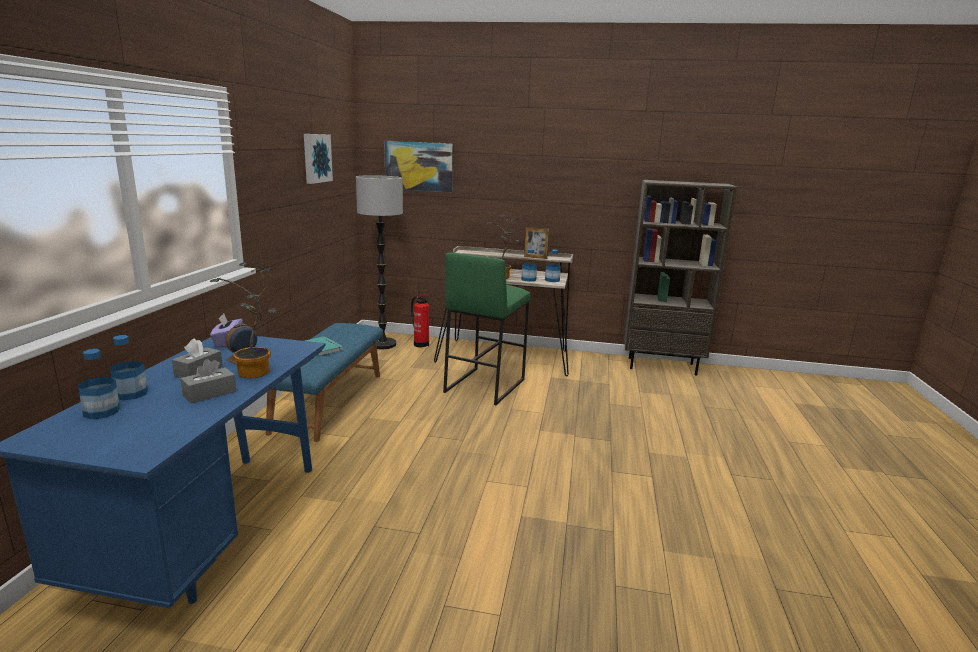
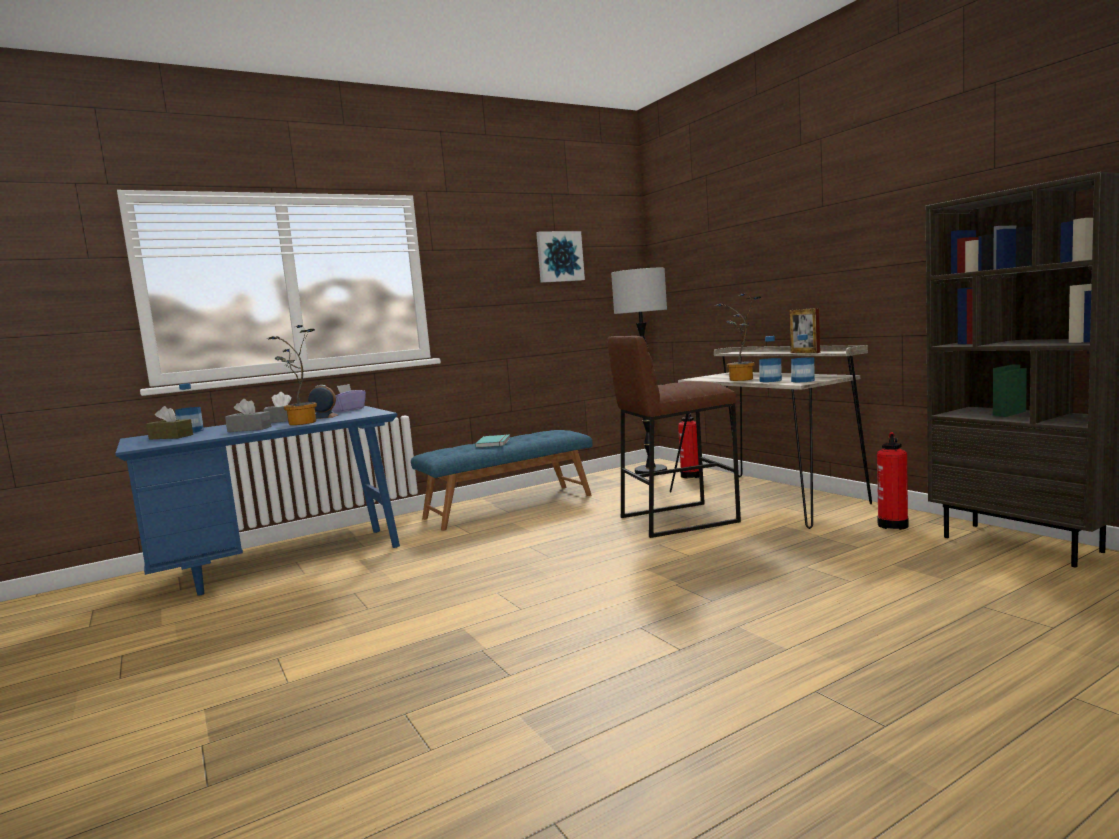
camera: 50 degrees right, 10 degrees down
bottle [110,335,148,401] -> none
picture [384,141,454,192] -> none
green stool [443,252,530,405] -> brown stool [607,336,741,538]
none -> brown tissue box [146,406,193,440]
none -> fire extinguisher [877,432,909,530]

